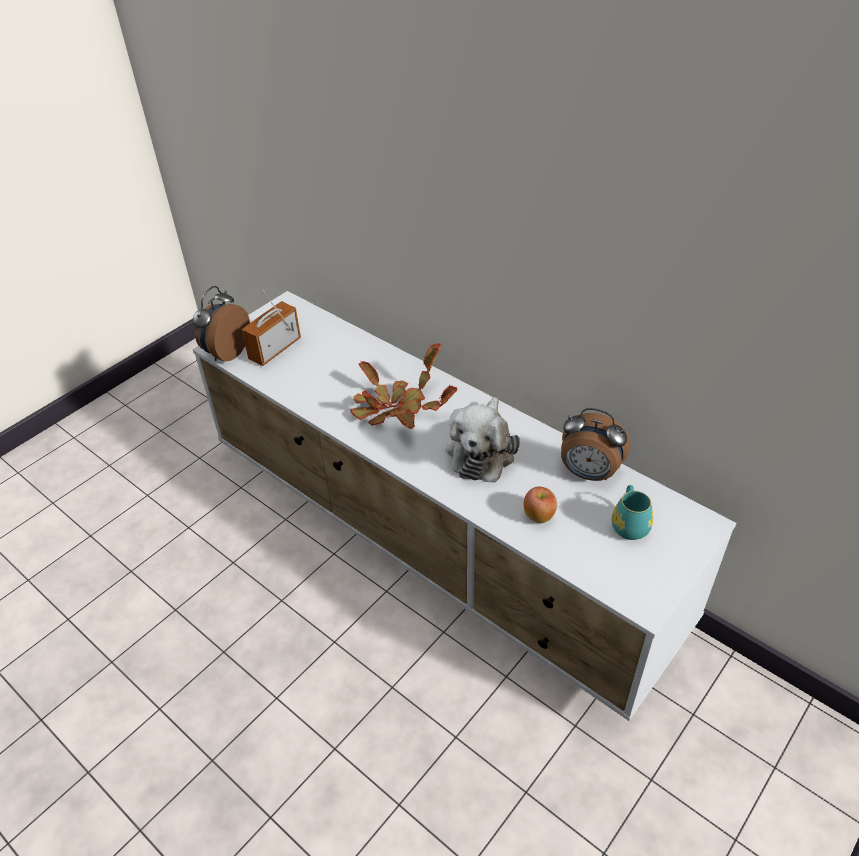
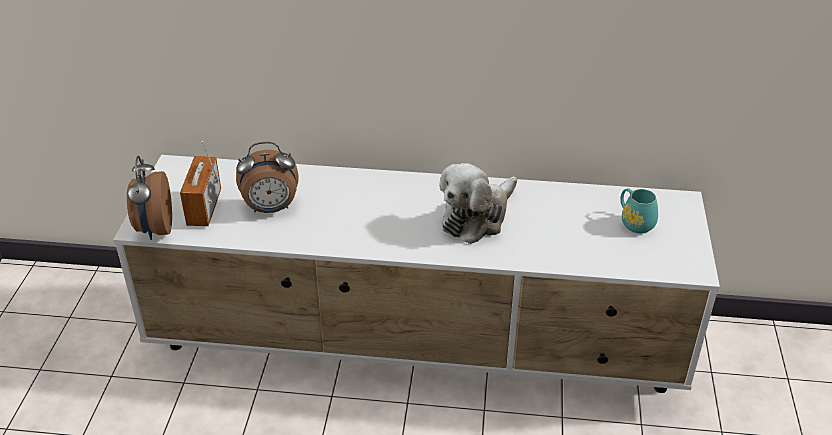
camera: 35 degrees left, 5 degrees down
potted plant [350,343,457,429] -> none
plush toy [445,397,520,483] -> plush toy turned 60 degrees clockwise [439,163,517,244]
apple [524,487,557,523] -> none
alarm clock [561,408,630,481] -> alarm clock moved to [236,142,299,213]

